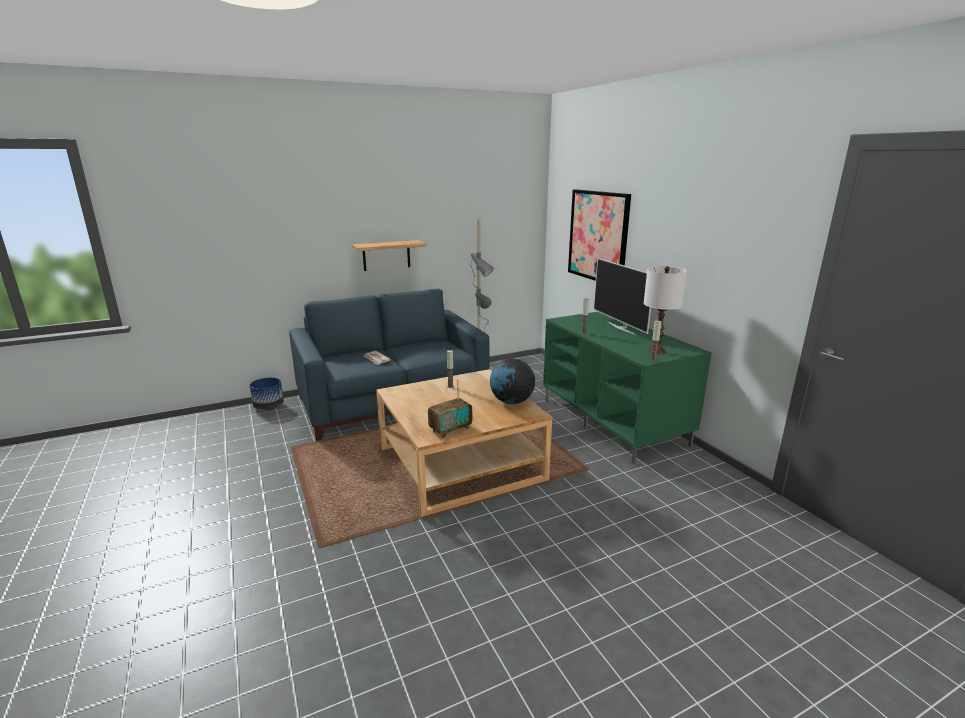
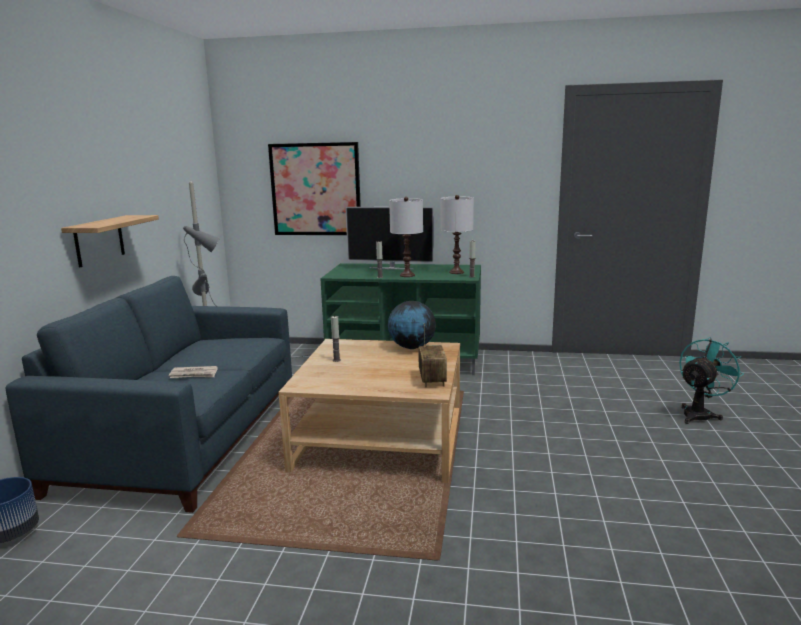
camera: 55 degrees left, 5 degrees down
none -> white table lamp [389,197,423,277]
none -> turquoise fan [679,337,744,424]

